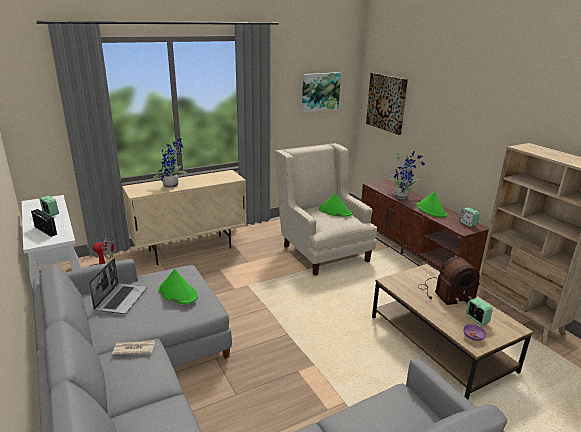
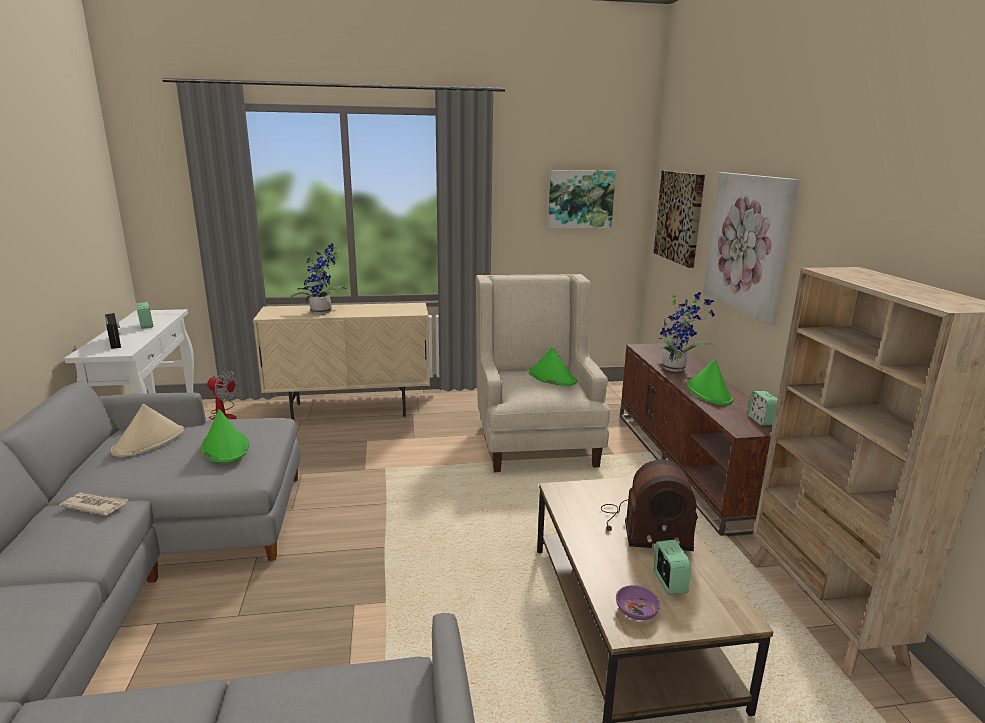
camera: 20 degrees right, 5 degrees down
laptop [89,258,147,314] -> beige hat [111,404,184,457]
none -> picture [703,172,800,325]

